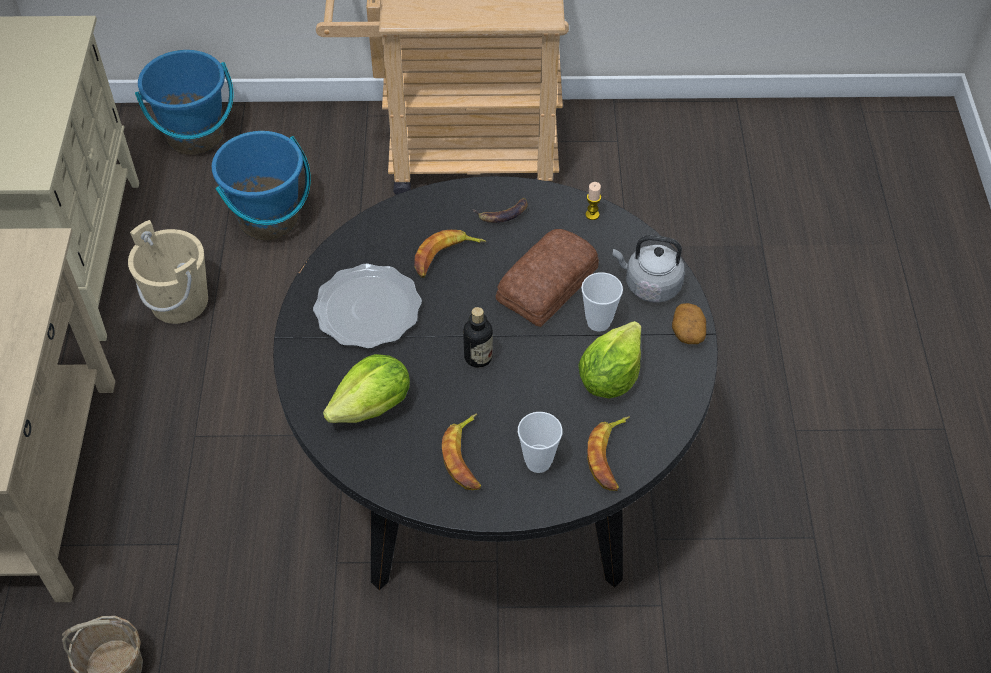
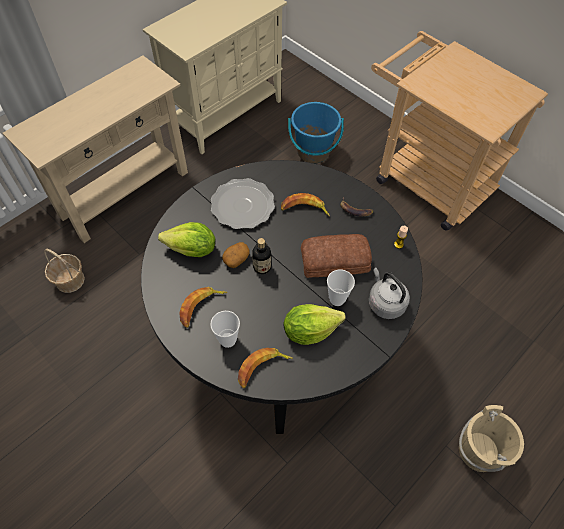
camera: 45 degrees right, 5 degrees up
beige bucket [128,220,208,324] -> beige bucket moved to [459,405,524,472]
blue bucket [135,50,234,155] -> none
potato [672,303,706,344] -> potato moved to [222,242,250,268]

